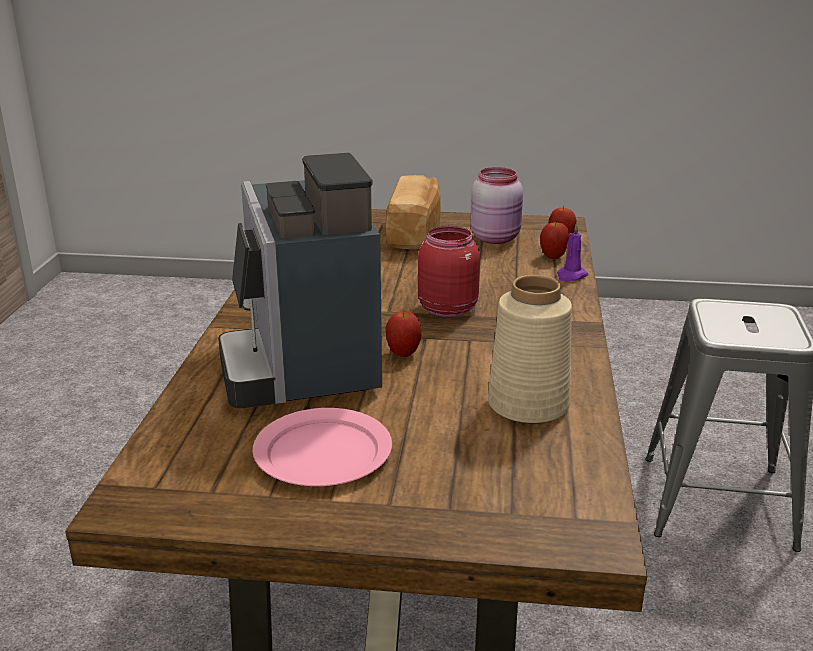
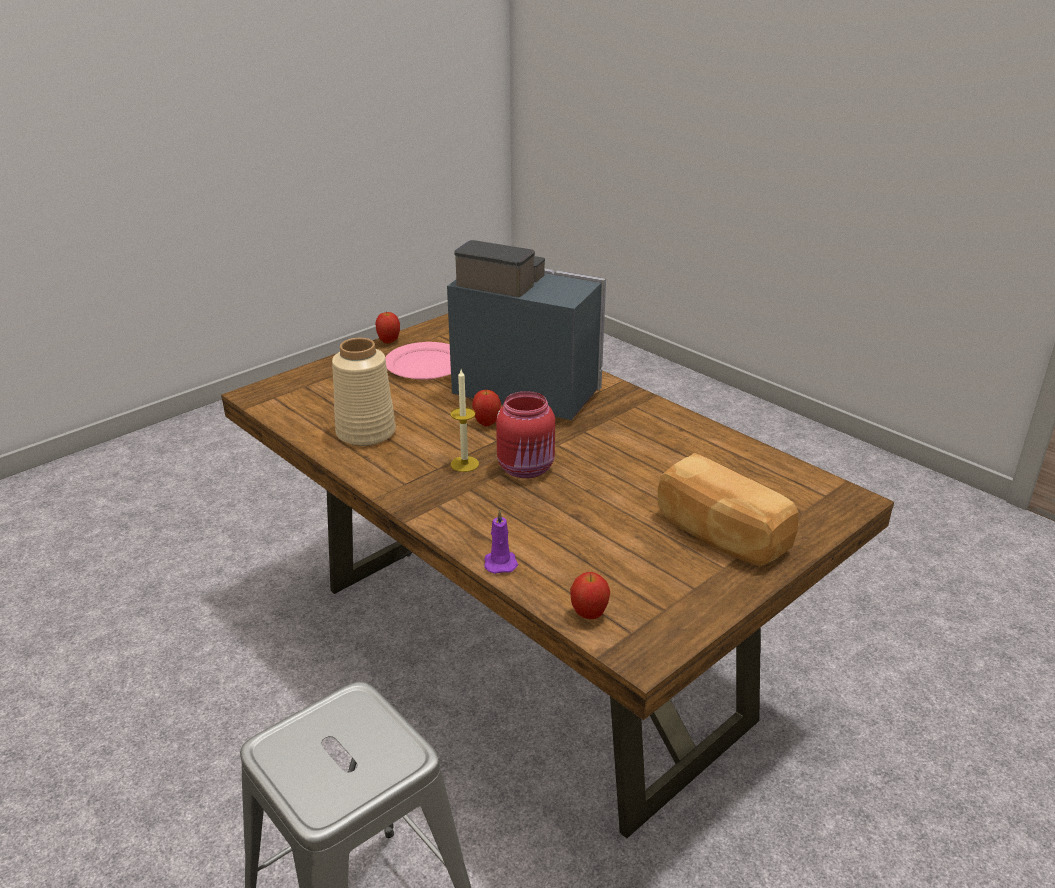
camera: 130 degrees right, 5 degrees up
pink jar [470,167,523,244] -> none
apple [540,220,570,259] -> apple moved to [375,312,400,344]
none -> candle [451,369,479,472]

